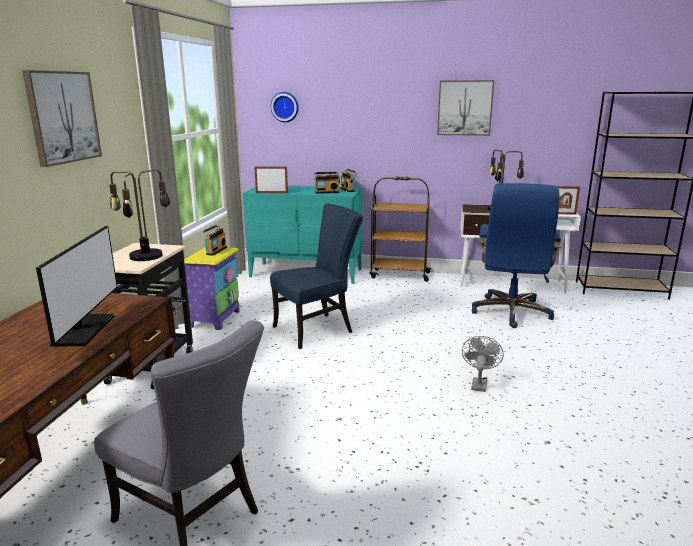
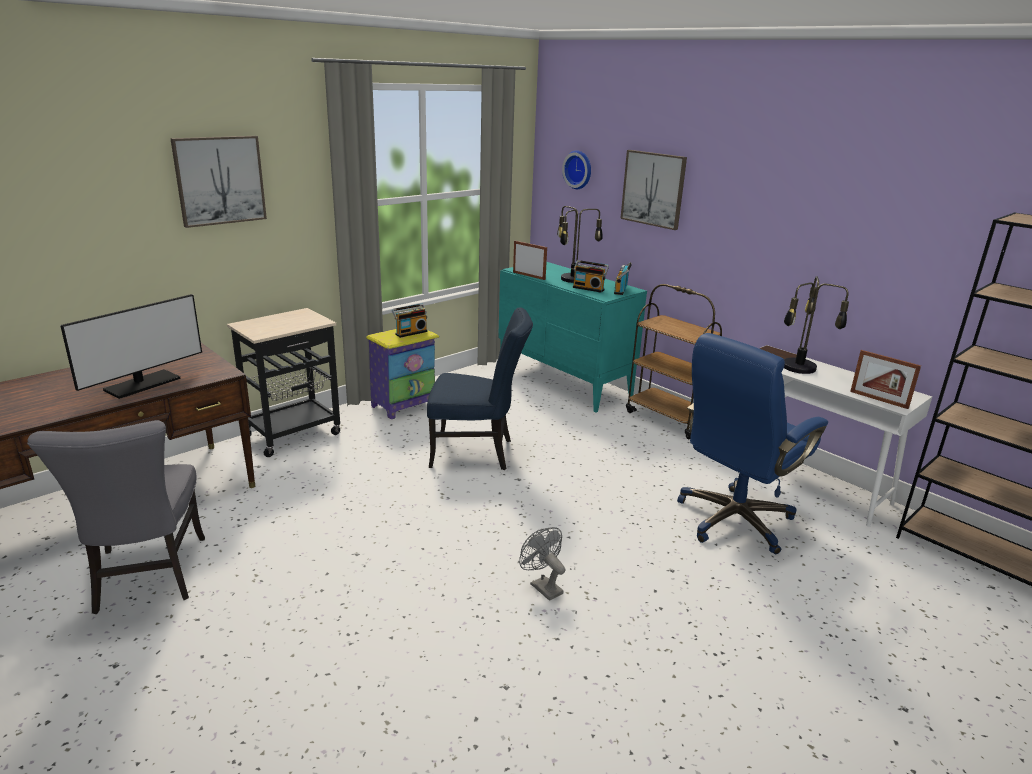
camera: 35 degrees right, 5 degrees up
table lamp [109,169,170,261] -> table lamp moved to [557,206,603,283]
picture [437,80,494,136] -> picture moved to [620,150,687,230]
grey fan [462,336,504,392] -> grey fan turned 90 degrees counterclockwise [519,527,566,601]

